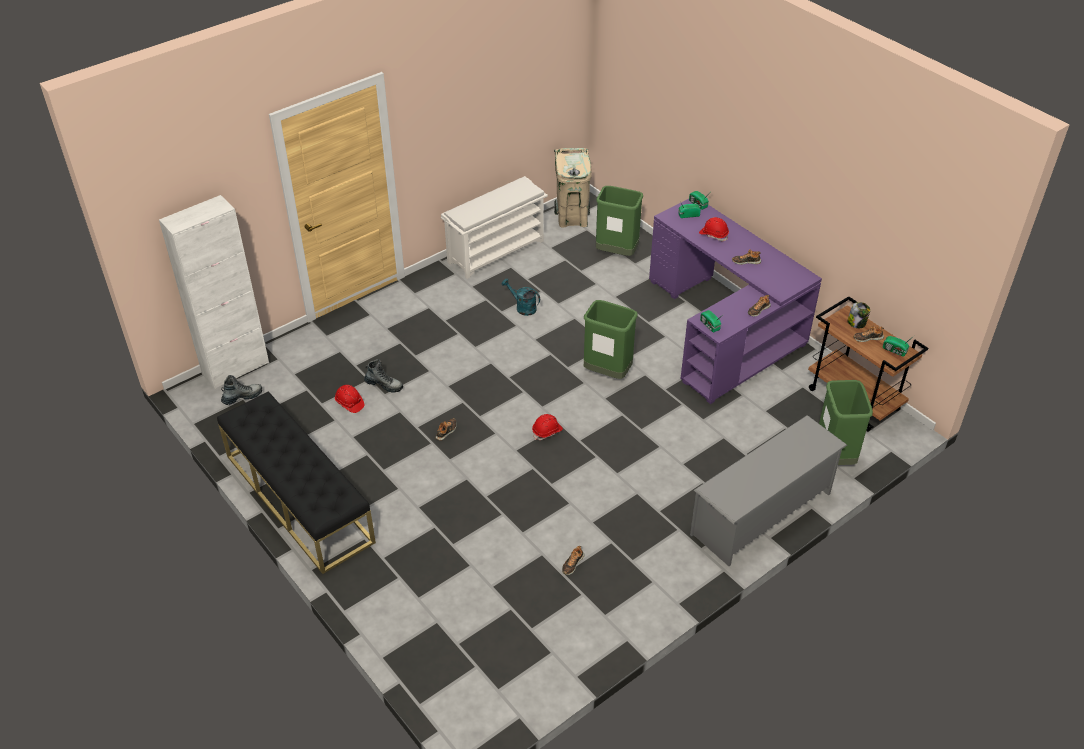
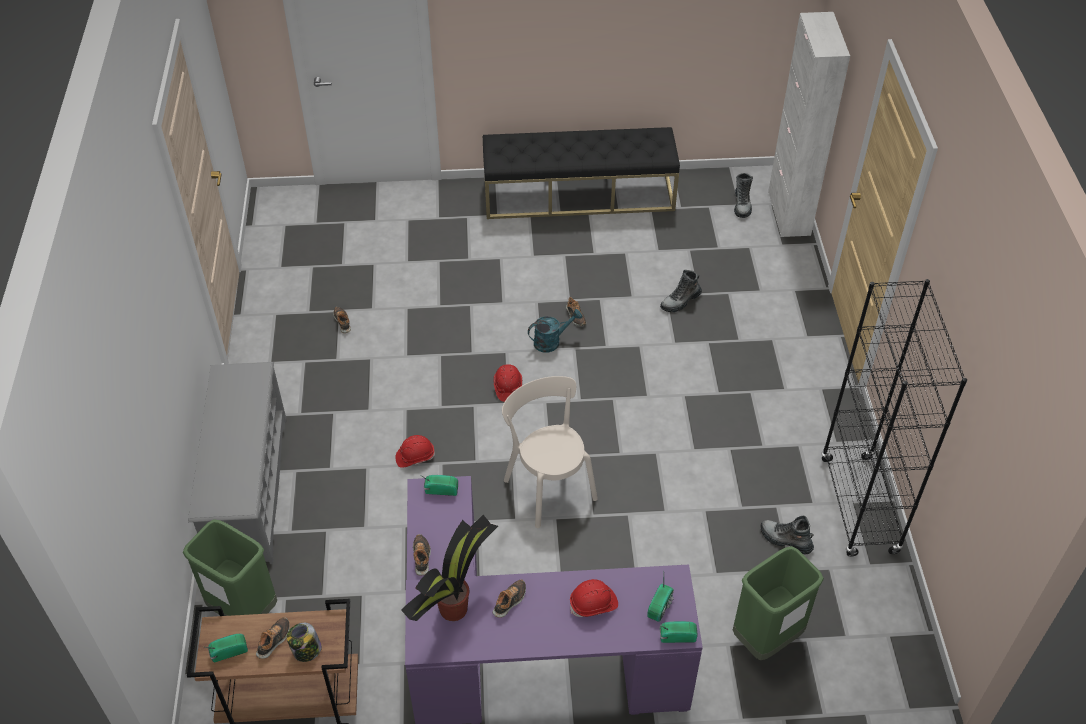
camera: 125 degrees right, 5 degrees up
red hard hat [335,385,364,413] -> red hard hat moved to [395,435,435,468]
white shoe rack [441,176,548,279] -> black bookcase [821,279,967,557]
turquoise watering can [502,279,540,316] -> turquoise watering can moved to [528,309,582,352]
beige trash can [554,148,592,227] -> none
green trash can [584,300,638,379] -> beige chair [502,376,598,528]
none -> potted plant [401,515,498,621]
none -> boot [760,516,814,555]

